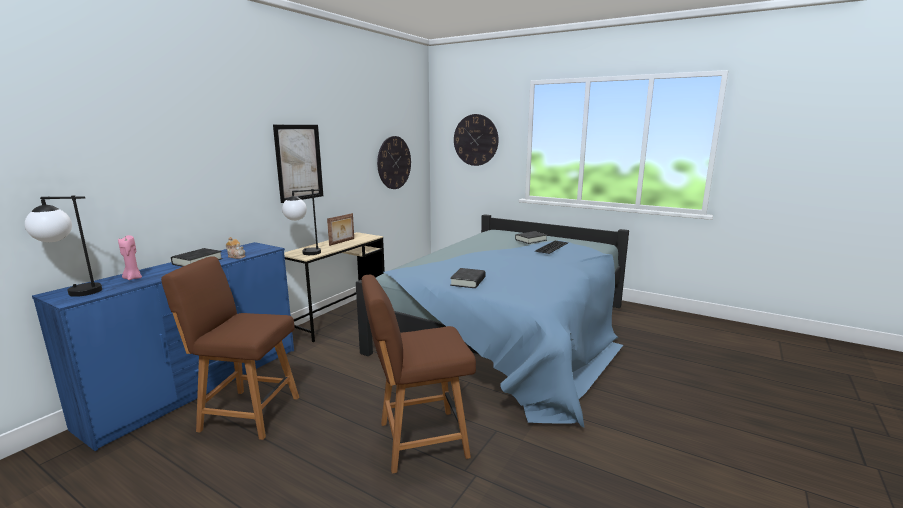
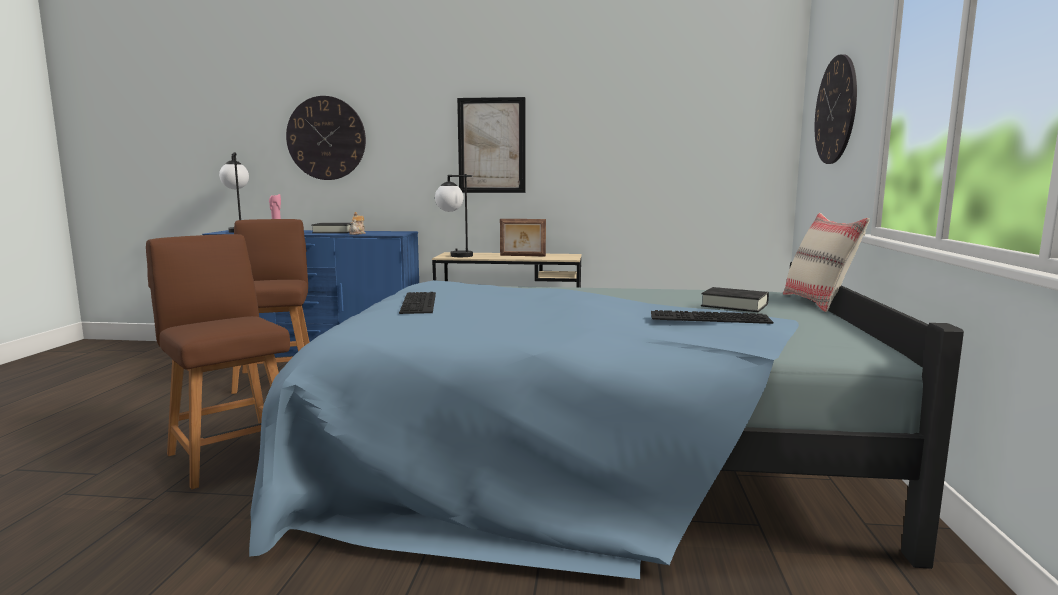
camera: 65 degrees right, 5 degrees down
wall clock [377,136,411,189] -> wall clock moved to [286,96,366,180]
black book [450,268,486,288] -> keyboard [399,292,436,314]
none -> beige pillow [783,213,870,312]

